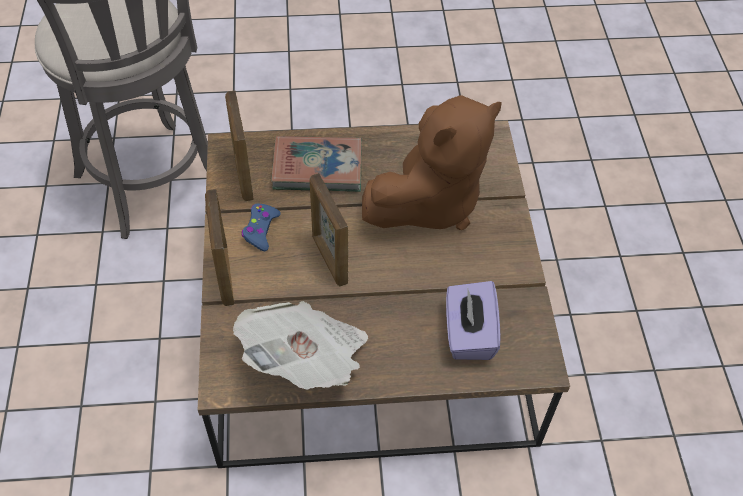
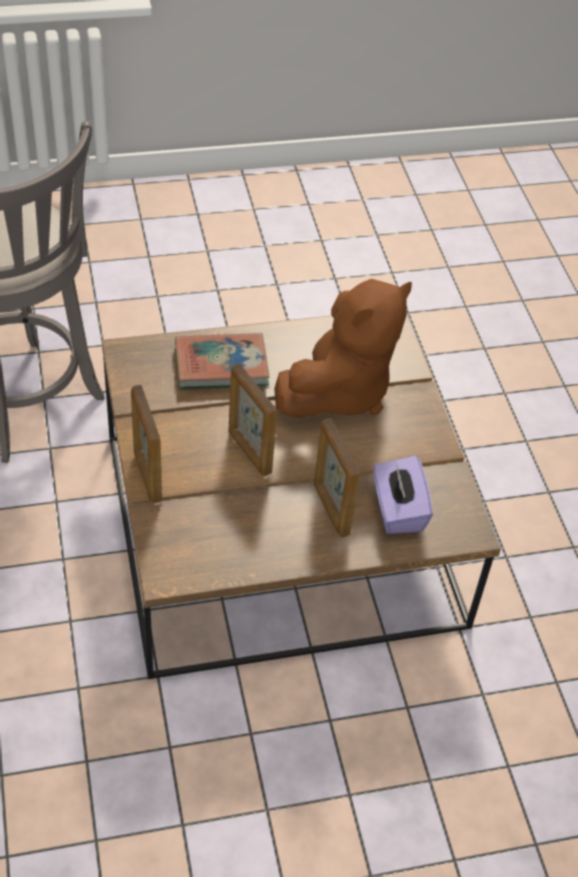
camera: 10 degrees left, 5 degrees down
picture frame [225,91,254,201] -> picture frame moved to [314,418,360,537]
newspaper [233,301,368,389] -> none
blue game controller [241,203,281,251] -> none

